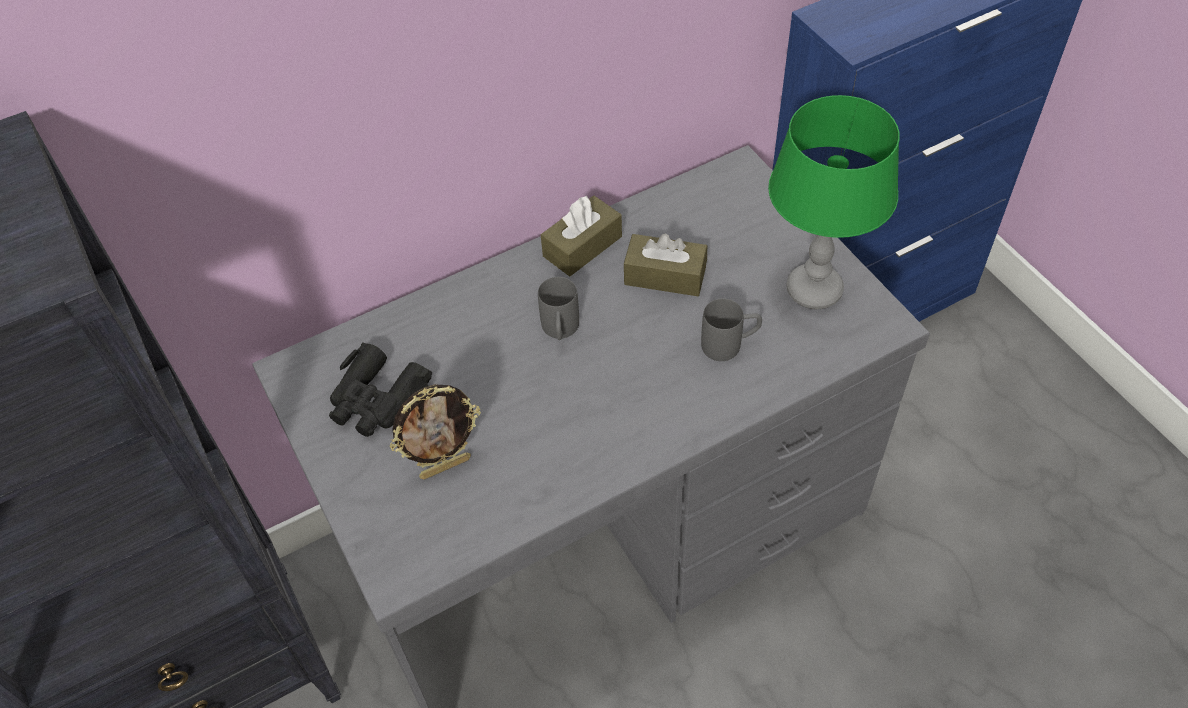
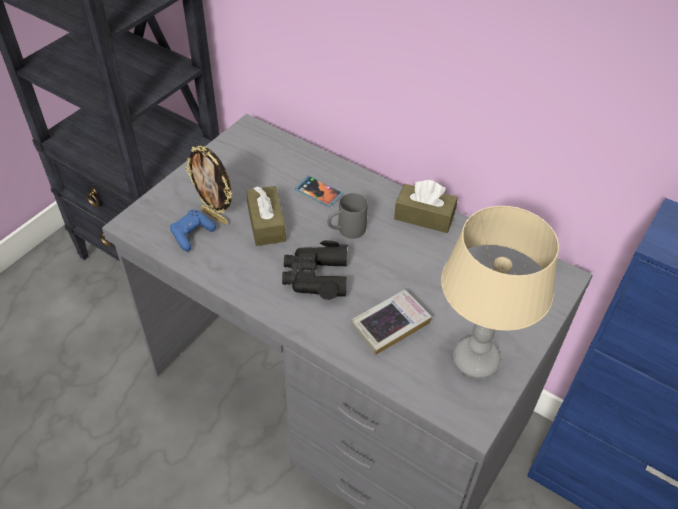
camera: 60 degrees right, 5 degrees down
black binoculars [329,343,432,437] -> black binoculars moved to [282,240,348,300]
brown tissue box [624,233,707,296] -> brown tissue box moved to [246,186,286,246]
grey mug [701,298,762,361] -> book [351,290,432,355]
green table lamp [768,95,900,309] -> beige table lamp [441,206,559,379]
none -> blue game controller [170,209,216,251]
none -> phone [295,175,343,207]

